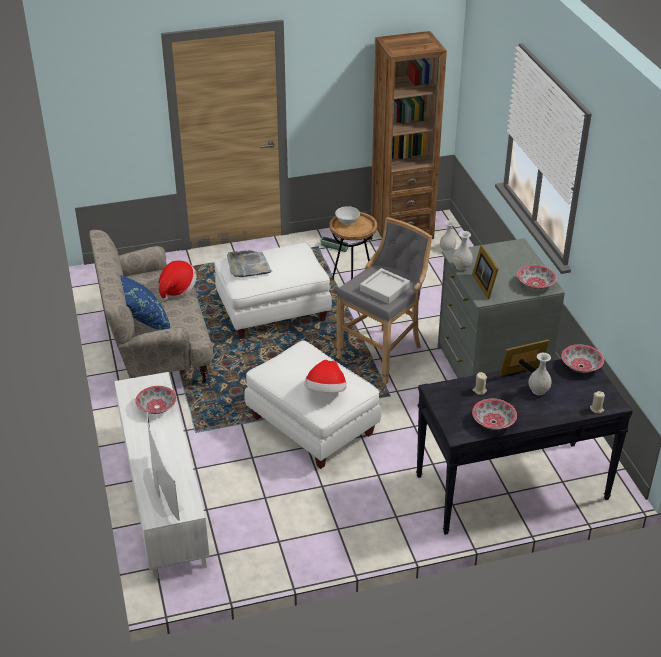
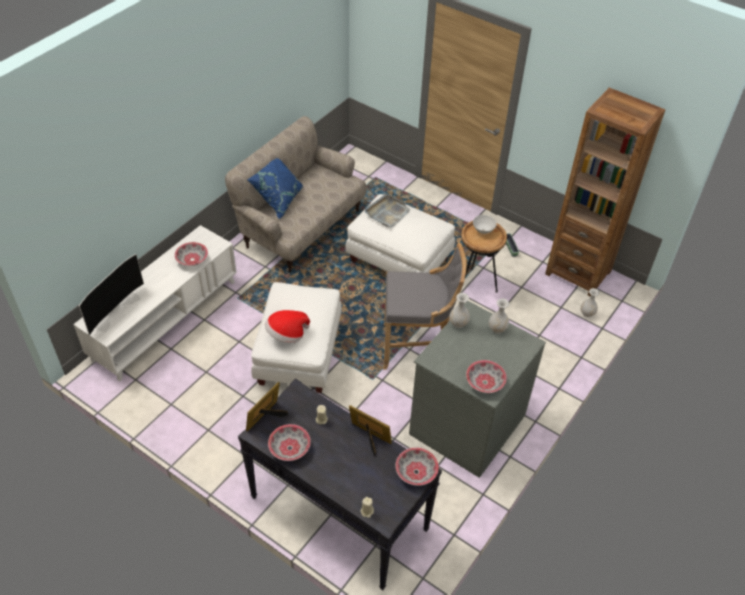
camera: 50 degrees right, 10 degrees up
hat [159,261,196,302] -> none
grey tray [360,268,410,304] -> none
picture frame [472,245,499,299] -> picture frame moved to [246,382,288,431]
white vase [528,353,552,395] -> white vase moved to [489,298,509,334]

